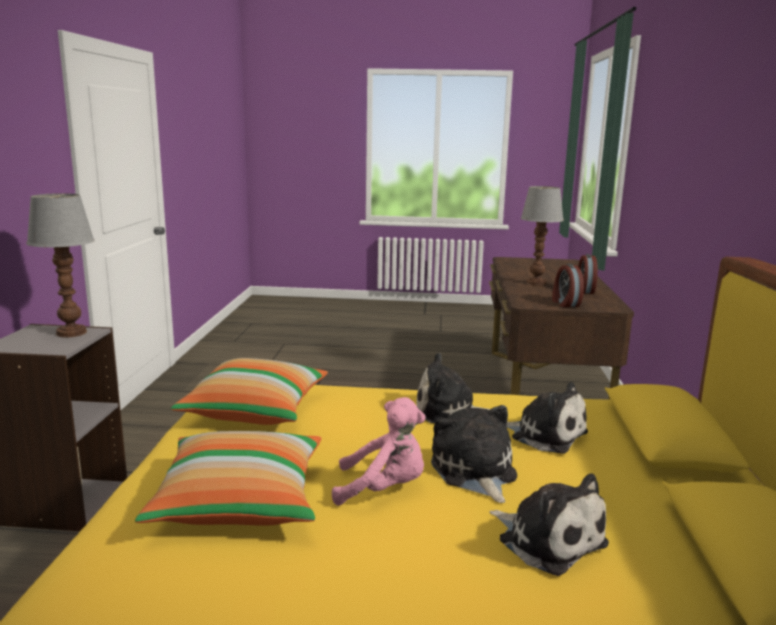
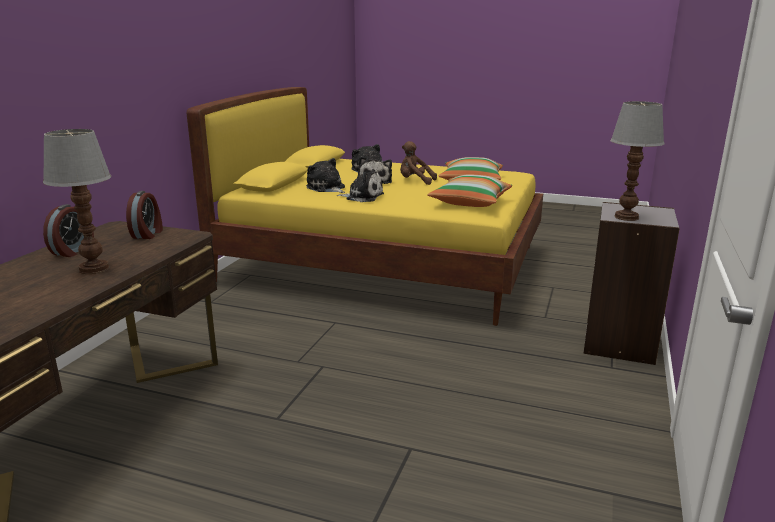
camera: 165 degrees left, 5 degrees up
pink plush toy [332,397,426,506] -> brown plush toy [400,141,437,185]

